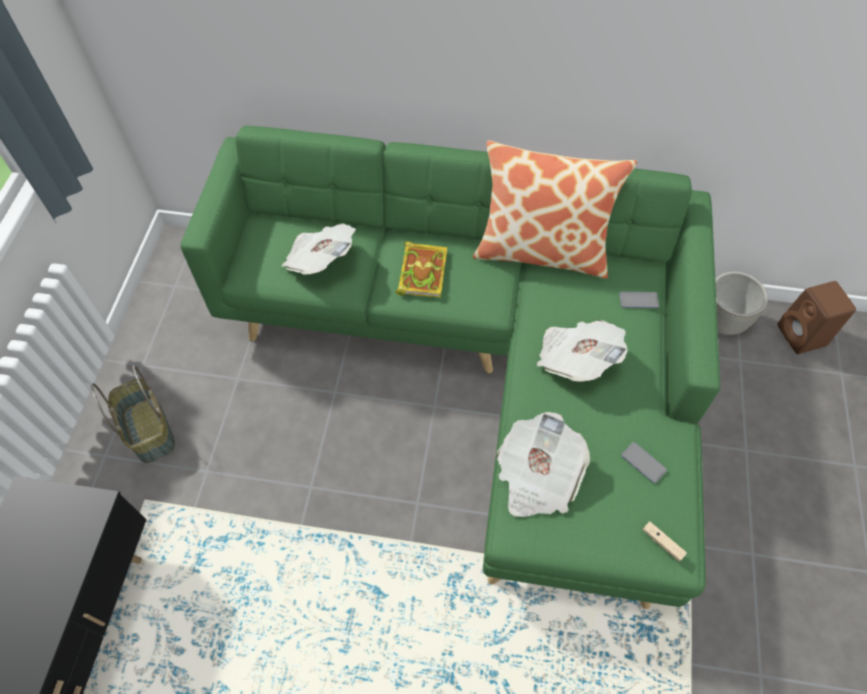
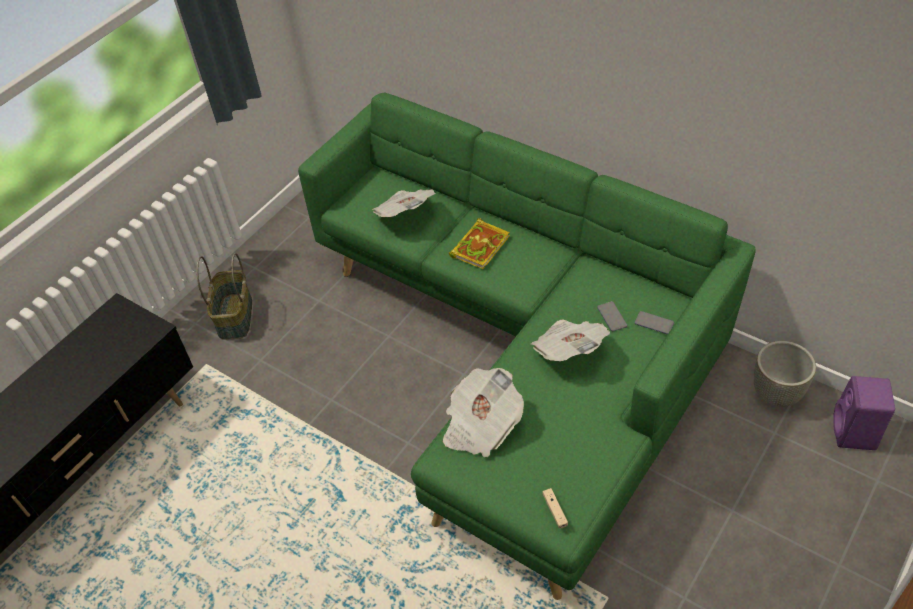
camera: 30 degrees right, 10 degrees down
pillow [473,141,637,279] -> none
phone [621,442,667,483] -> phone moved to [597,301,627,331]
brown speaker [777,281,856,354] -> purple speaker [833,376,895,450]

